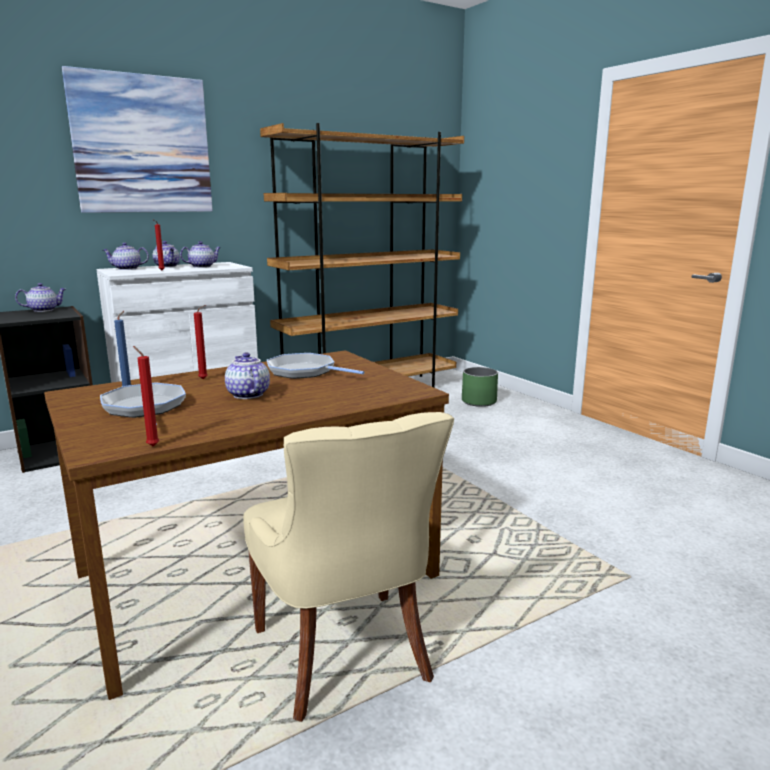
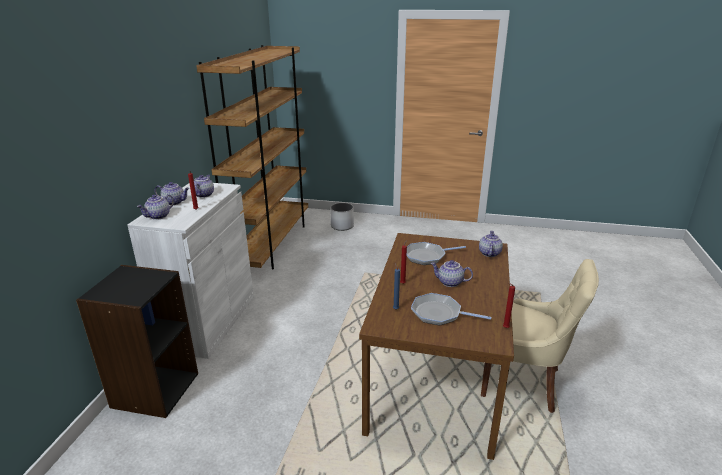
camera: 45 degrees left, 10 degrees up
teapot [15,283,66,312] -> teapot moved to [479,231,503,257]
picture [61,66,213,213] -> none
green planter [462,367,498,407] -> white planter [330,203,354,231]

